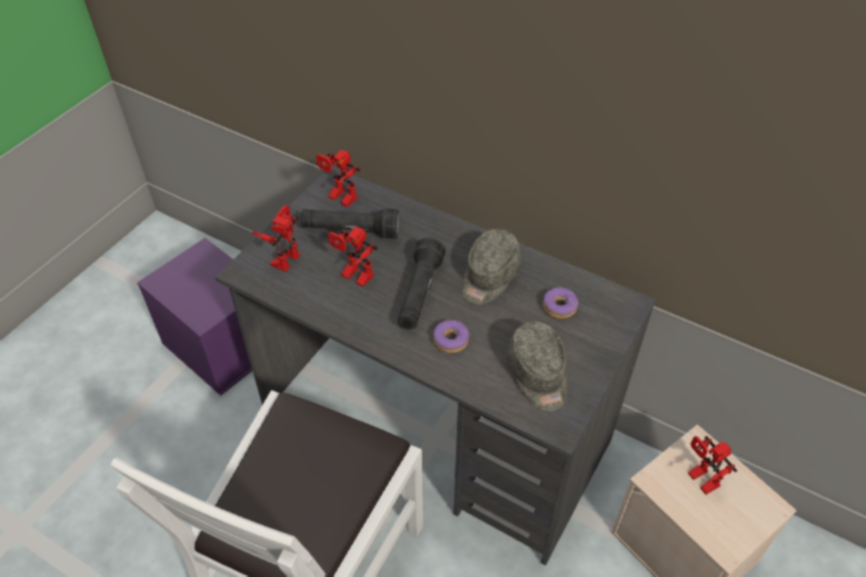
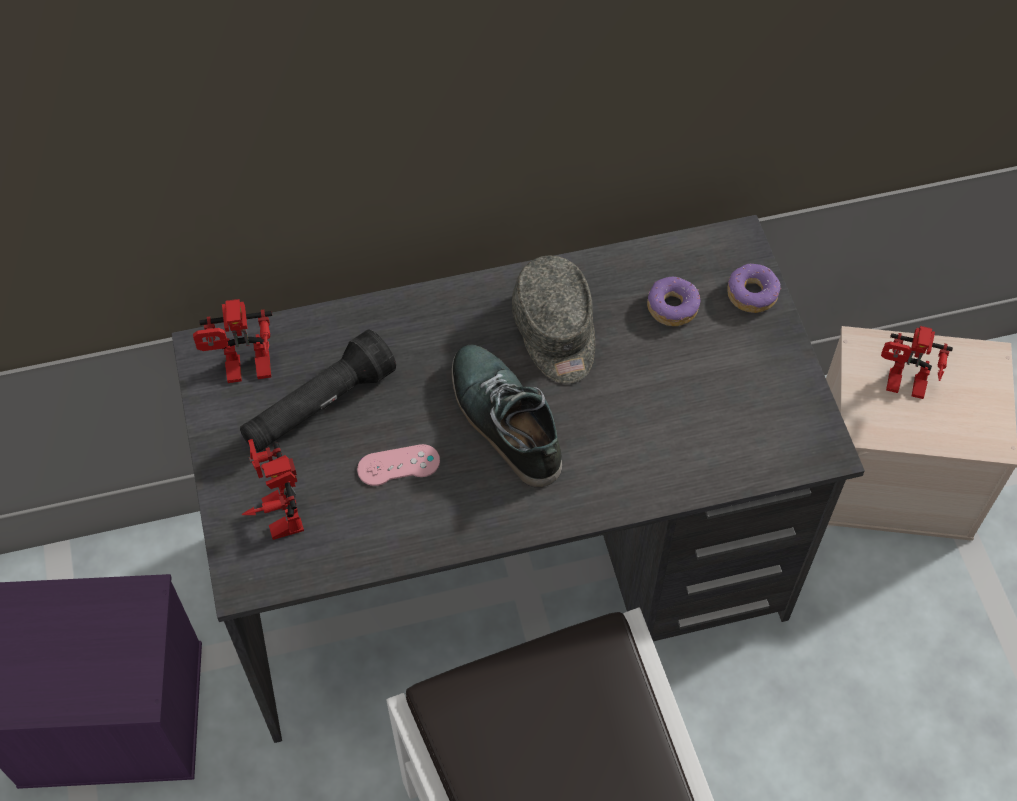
camera: 45 degrees left, 10 degrees up
toy robot [328,227,378,287] -> pink game controller [357,444,440,486]
black flashlight [397,238,446,330] -> shoe [452,344,562,487]
donut [433,320,469,353] -> donut moved to [727,264,781,313]
grey cap [507,321,567,411] -> none

